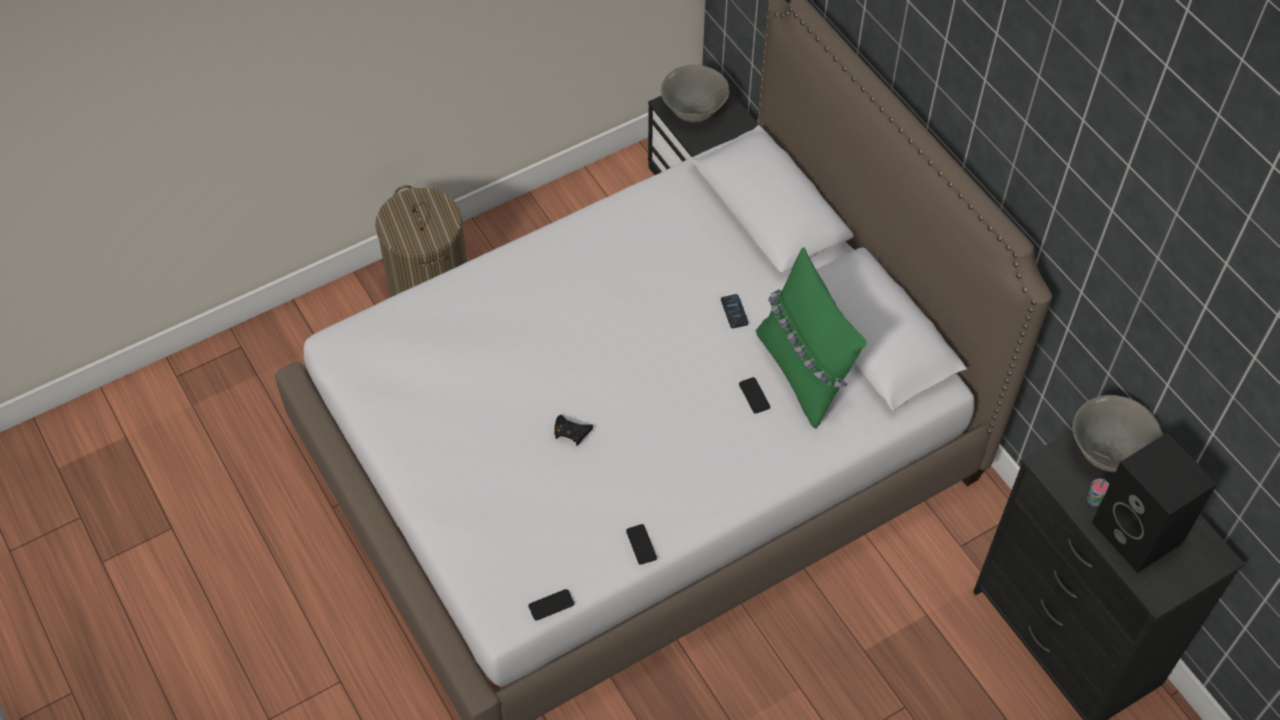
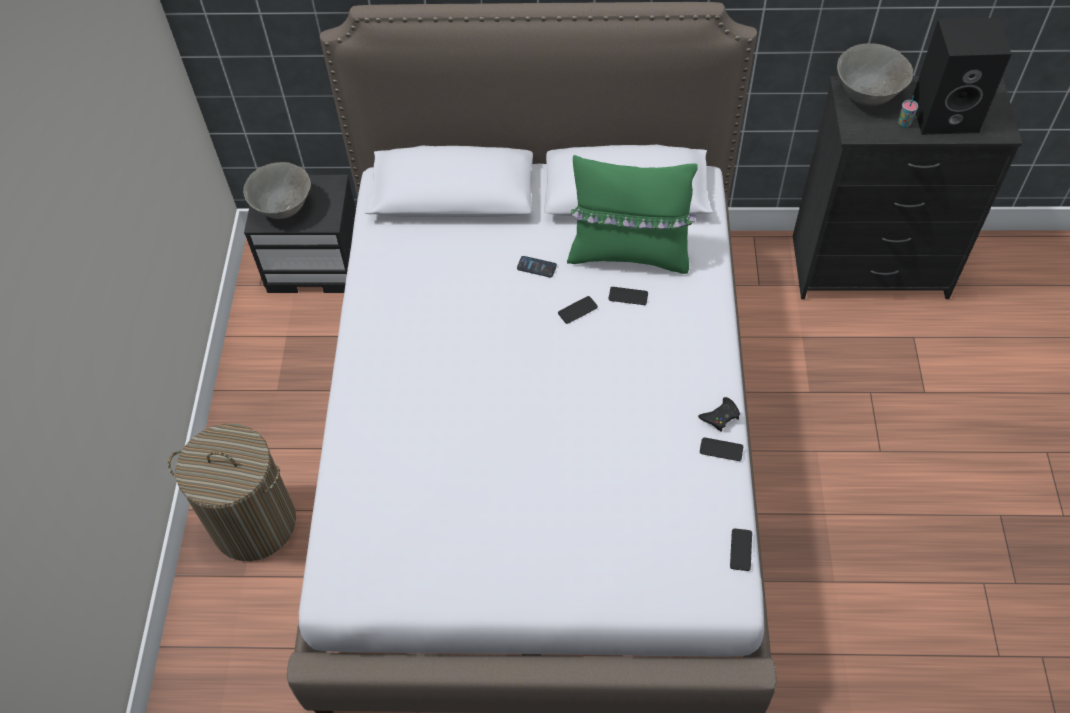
camera: 55 degrees left, 0 degrees up
black game controller [554,415,593,446] -> black game controller moved to [698,397,740,432]
none -> phone [558,296,598,324]

